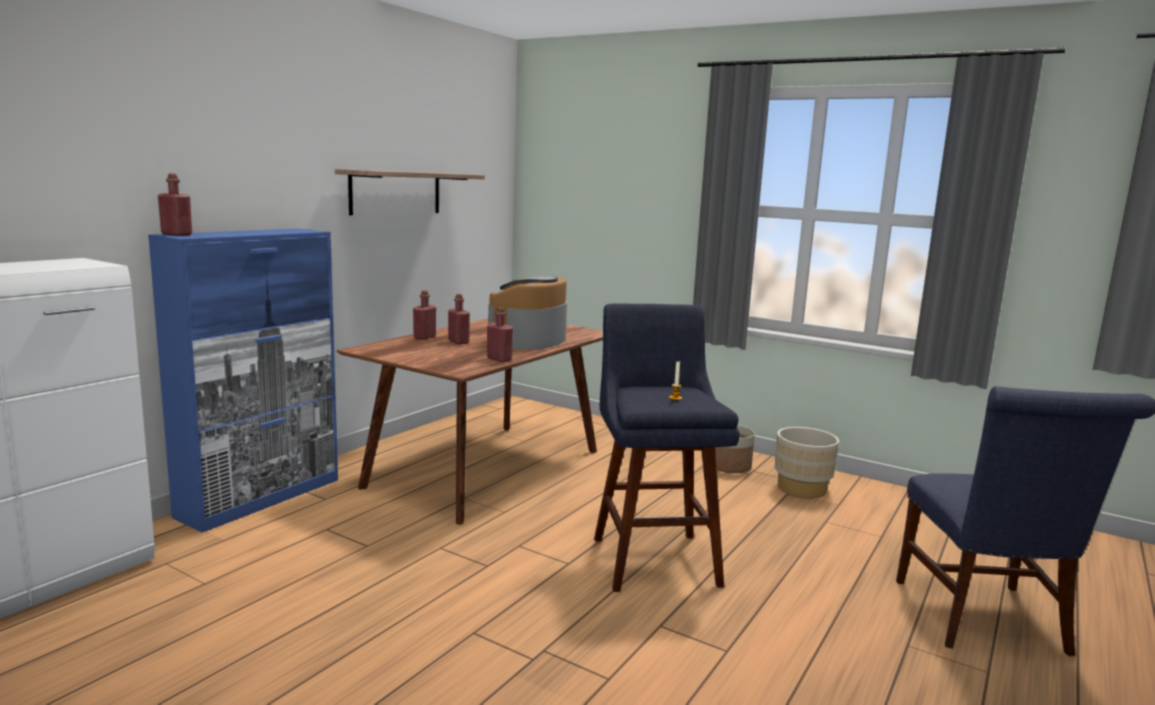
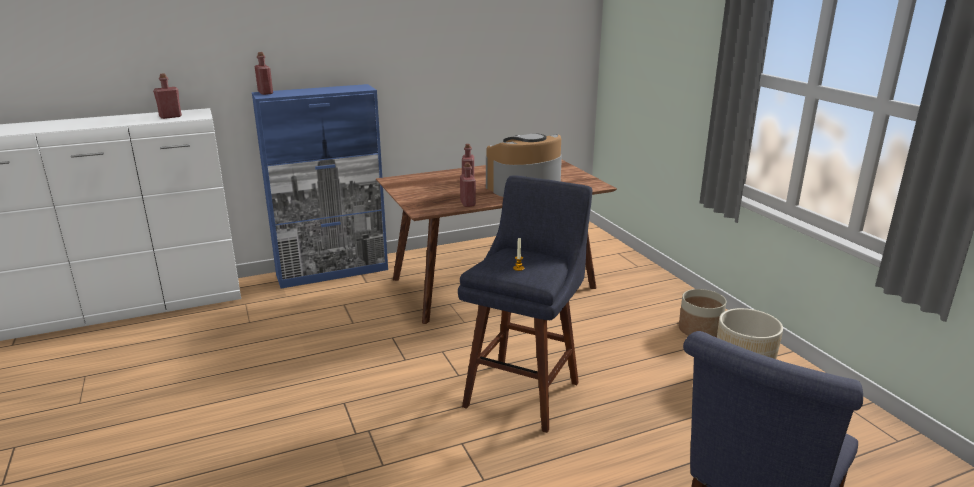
camera: 35 degrees right, 10 degrees up
shelf [335,169,485,215] -> none
red bottle [413,290,436,340] -> red bottle moved to [153,73,182,119]

